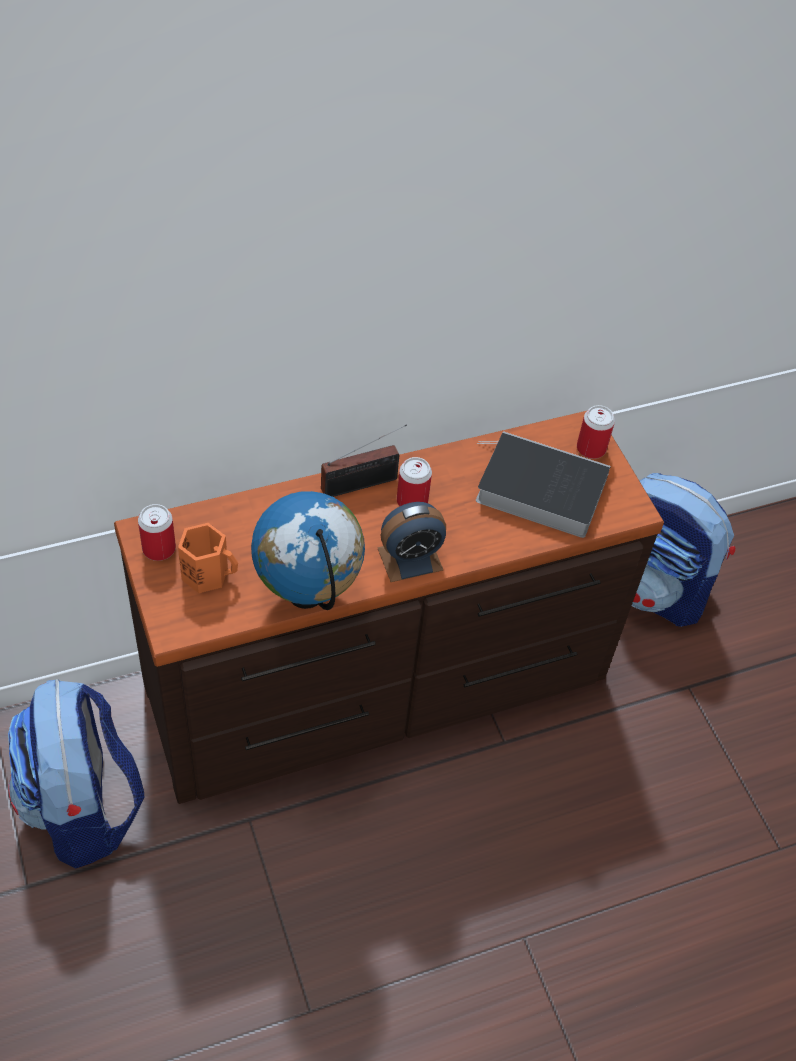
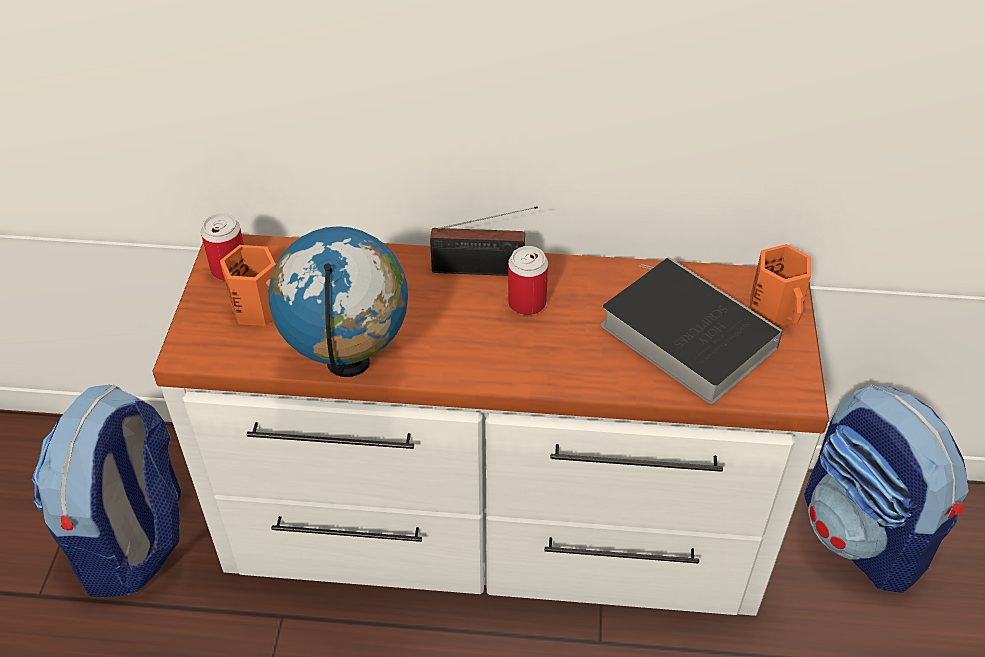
camera: 30 degrees right, 5 degrees down
brown dresser [114,411,664,804] -> white dresser [152,234,829,616]
alarm clock [377,502,446,582] -> none
can [577,405,615,459] -> orange mug [750,244,811,327]

